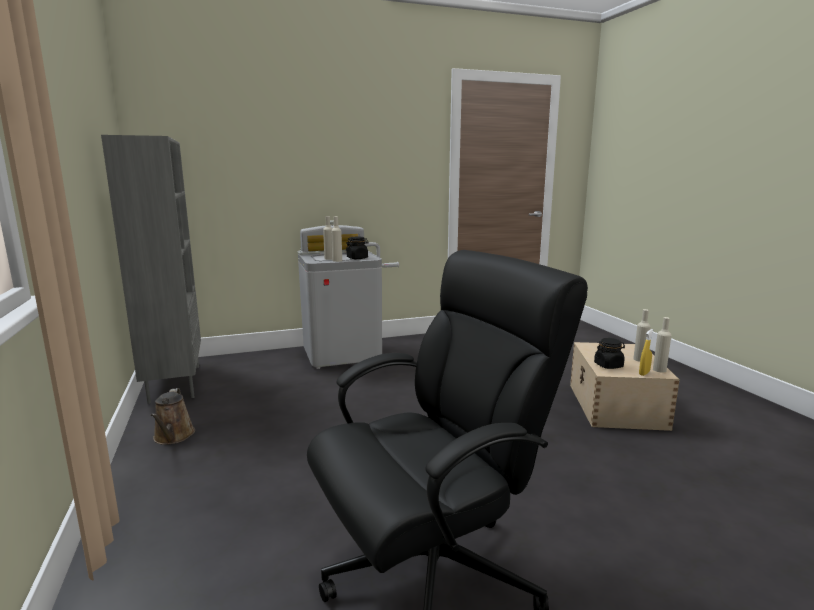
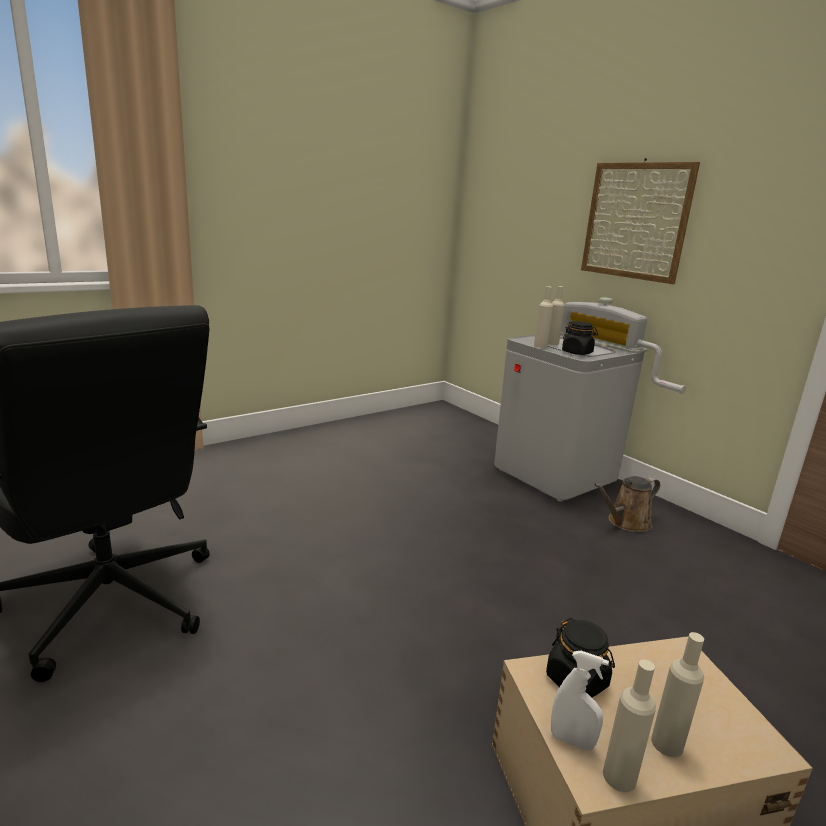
camera: 70 degrees right, 5 degrees up
grey bookcase [101,135,201,404] -> none
brown watering can [150,388,195,445] -> brown watering can moved to [594,476,660,532]
yellow spray bottle [639,329,653,376] -> white spray bottle [551,651,609,751]
none -> picture [581,158,700,284]

